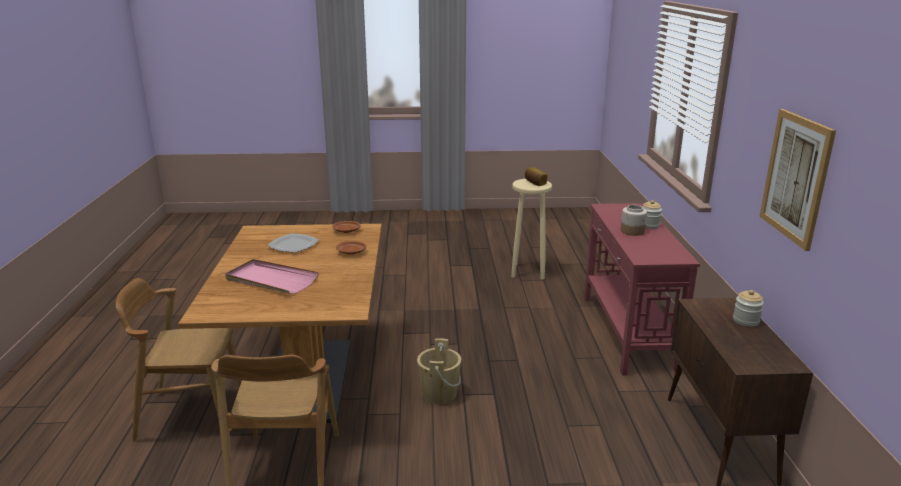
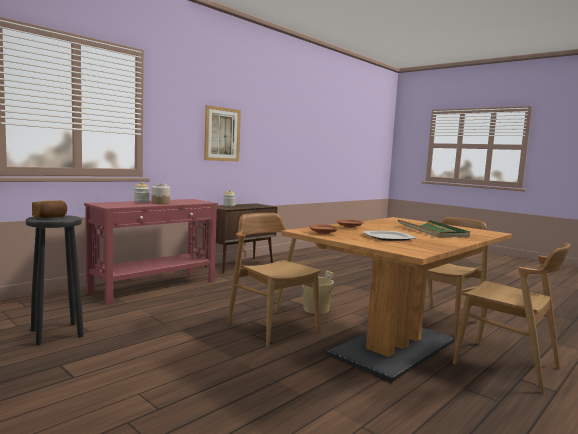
camera: 135 degrees left, 15 degrees down
pink tray [225,259,319,294] -> green tray [398,220,470,237]
beige stool [511,179,552,279] -> black stool [26,215,84,345]
none -> brown chair [228,213,321,347]

